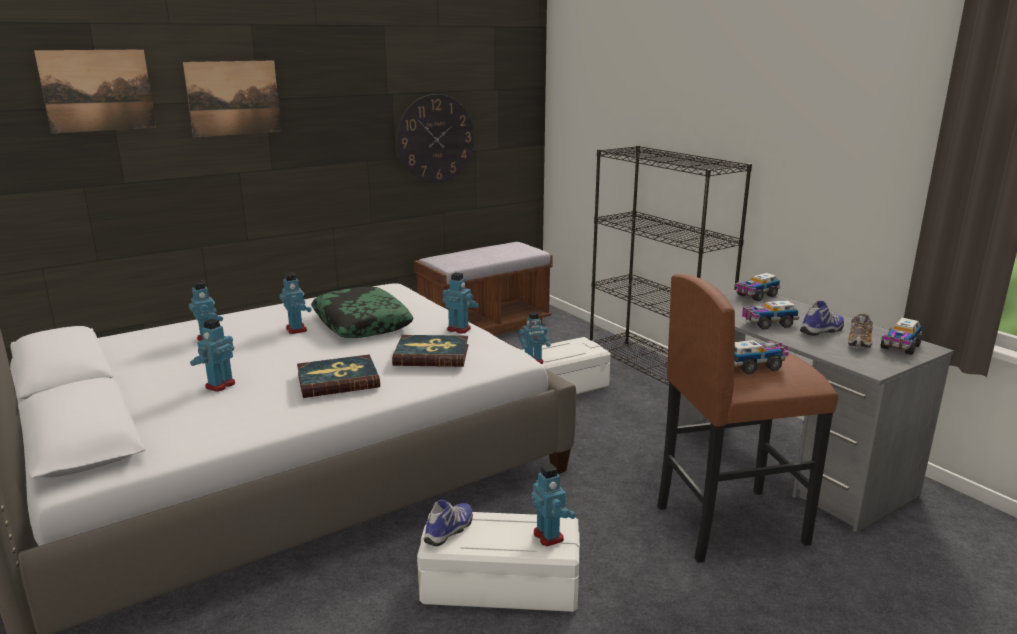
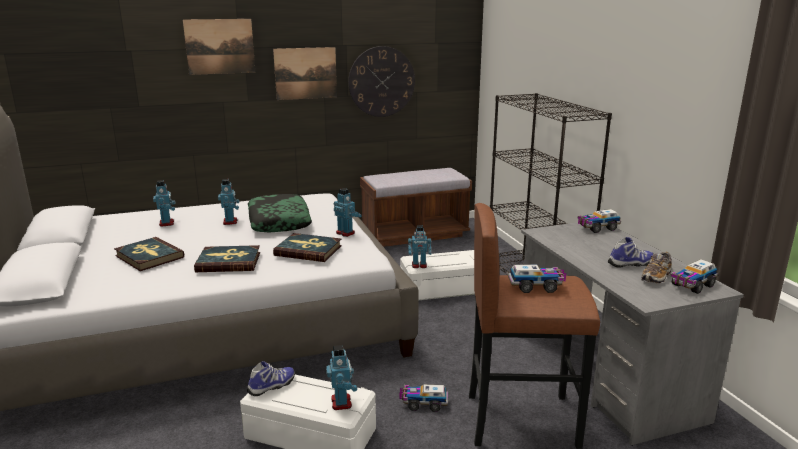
camera: 15 degrees right, 0 degrees up
picture [34,49,156,134] -> picture moved to [273,47,337,100]
toy robot [190,318,235,392] -> book [114,237,184,271]
toy truck [742,300,800,330] -> toy truck moved to [400,384,448,412]

